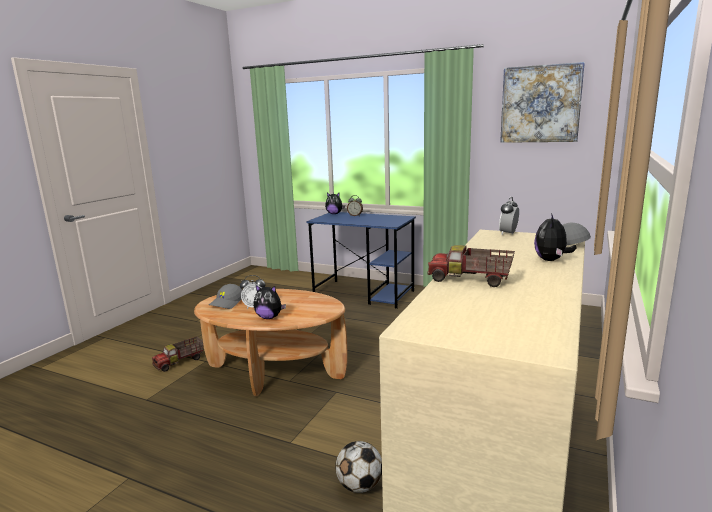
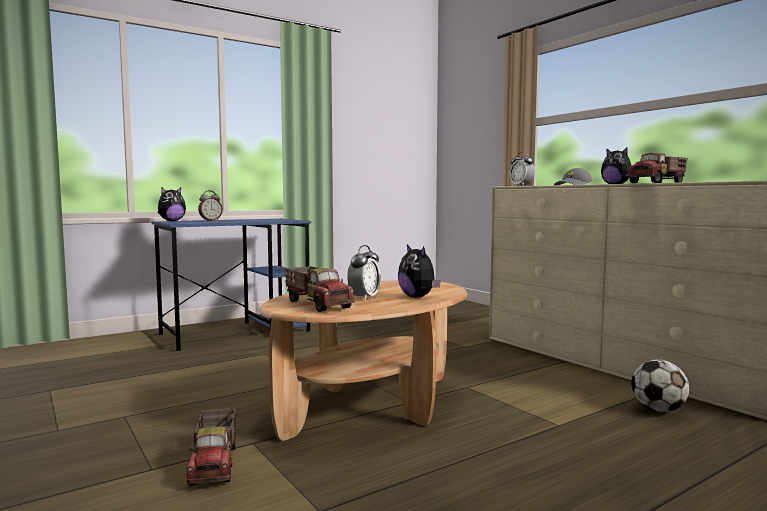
camera: 60 degrees left, 10 degrees down
grey cap [209,284,242,309] -> toy truck [285,266,354,312]
plush toy [254,285,286,319] -> plush toy turned 105 degrees clockwise [398,245,440,298]
picture [500,62,585,143] -> none

